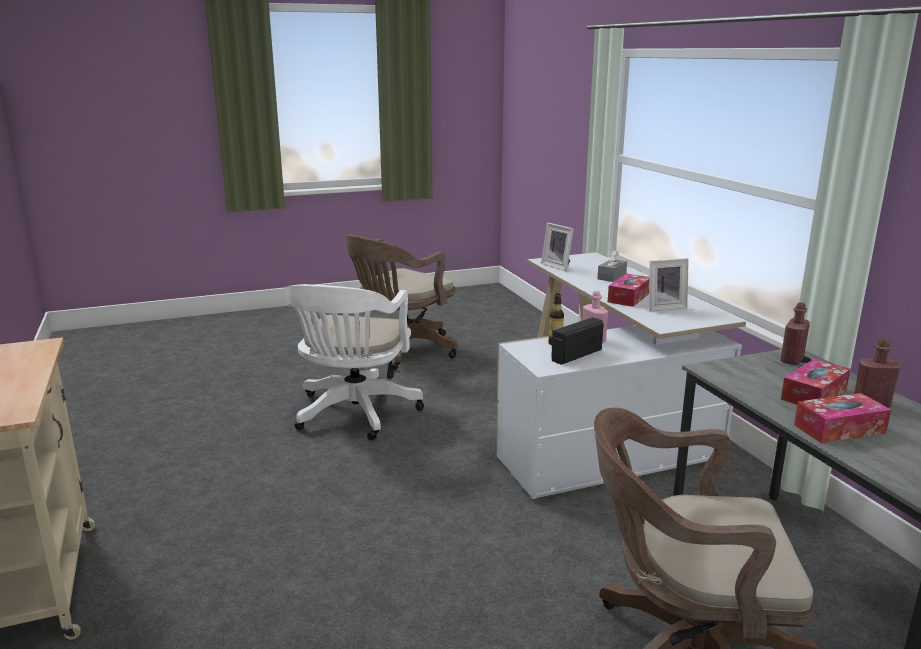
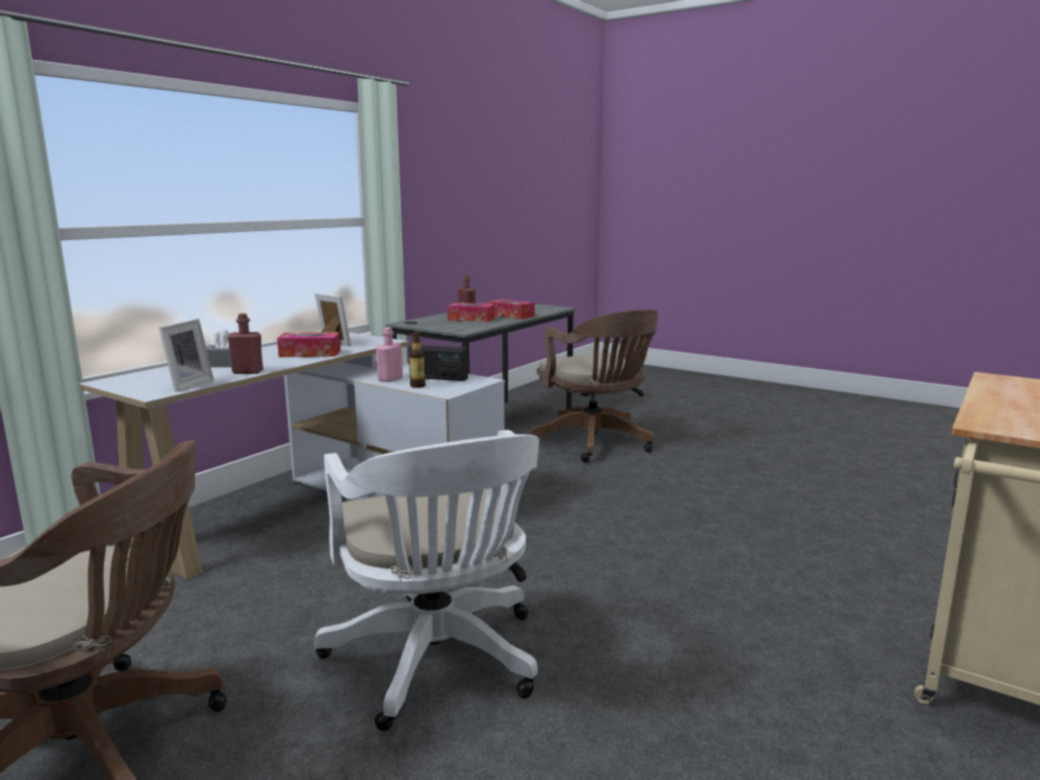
camera: 125 degrees left, 5 degrees down
white office chair [286,284,424,440] -> white office chair turned 90 degrees clockwise [314,430,539,731]
red bottle [781,302,810,365] -> red bottle moved to [227,313,263,374]

